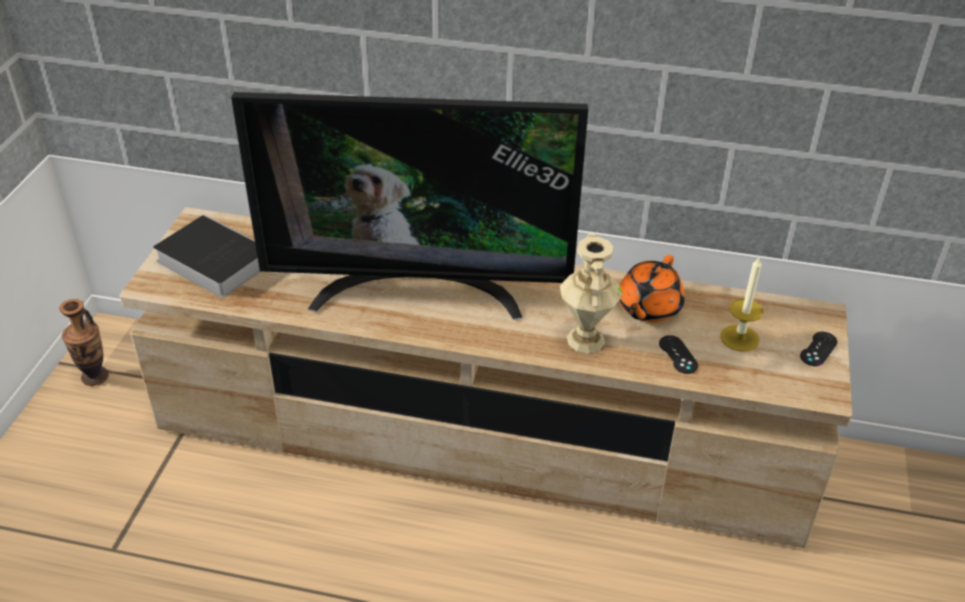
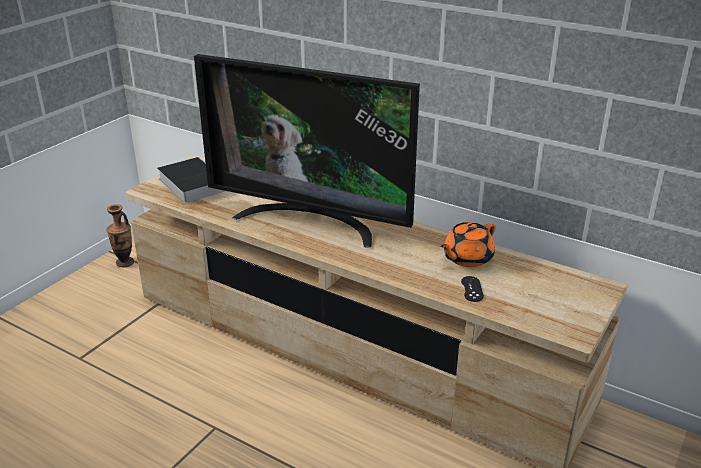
camera: 20 degrees right, 10 degrees down
beige vase [560,233,622,353] -> none
candle [720,257,764,351] -> none
black game controller [800,332,838,366] -> none

